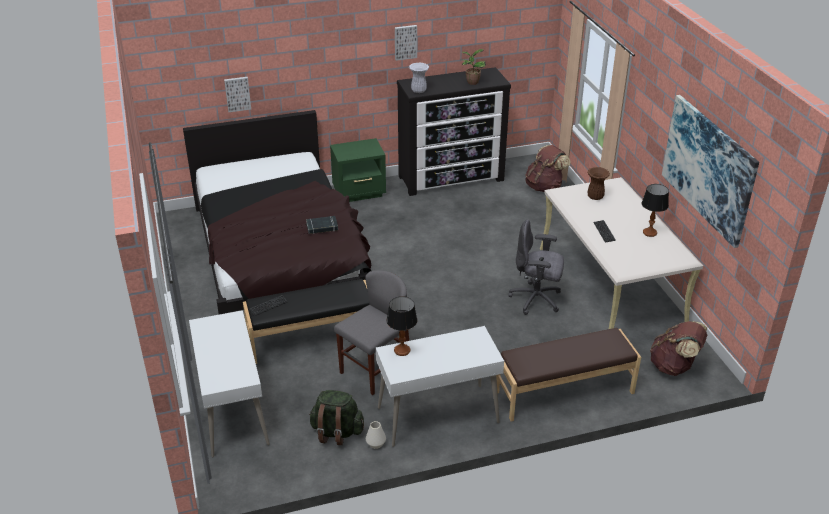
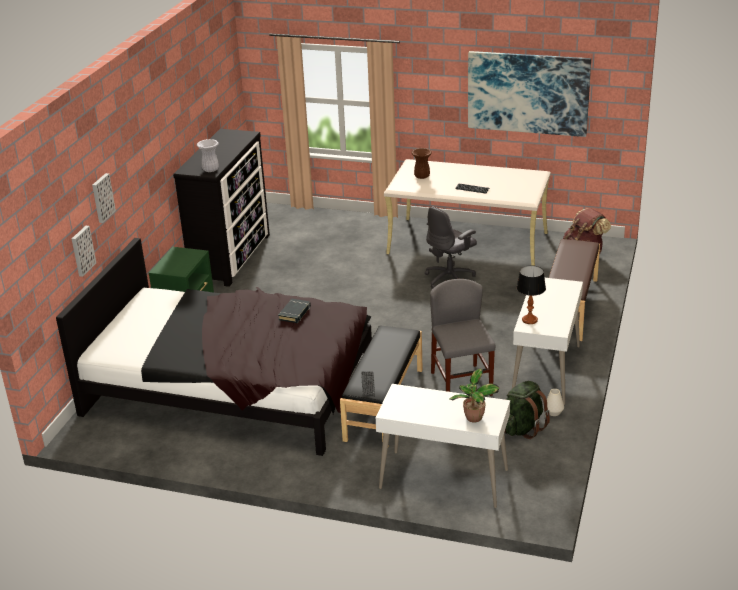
camera: 55 degrees left, 5 degrees down
picture [395,25,417,61] -> picture moved to [92,173,116,223]
potted plant [462,49,486,85] -> potted plant moved to [449,369,499,422]
brown backpack [525,145,571,192] -> none
table lamp [642,184,669,237] -> none

